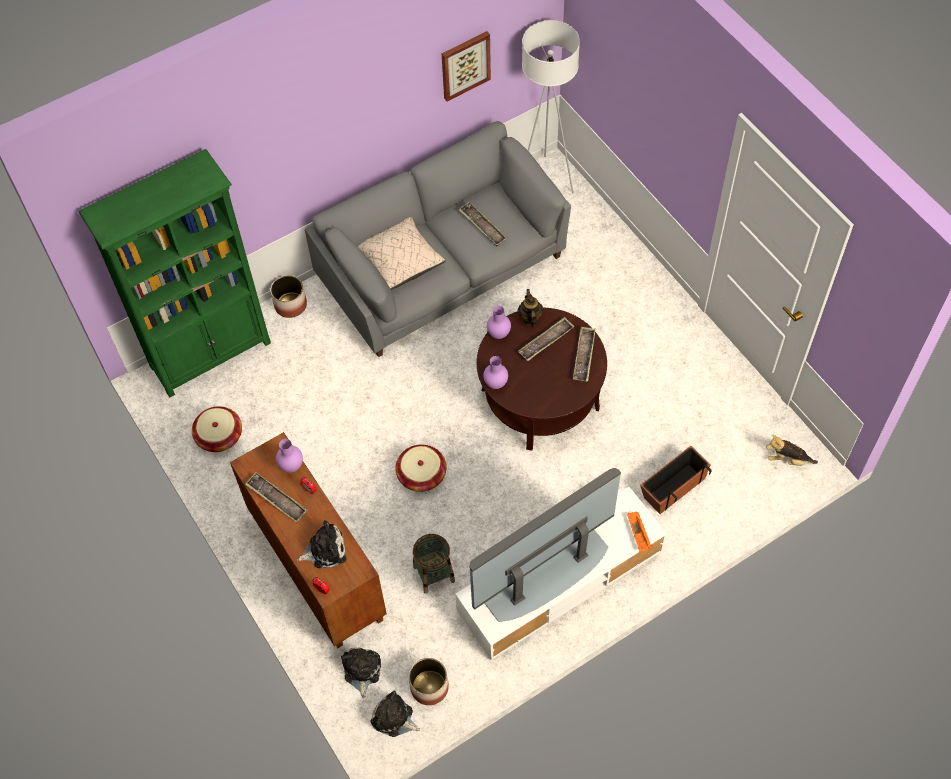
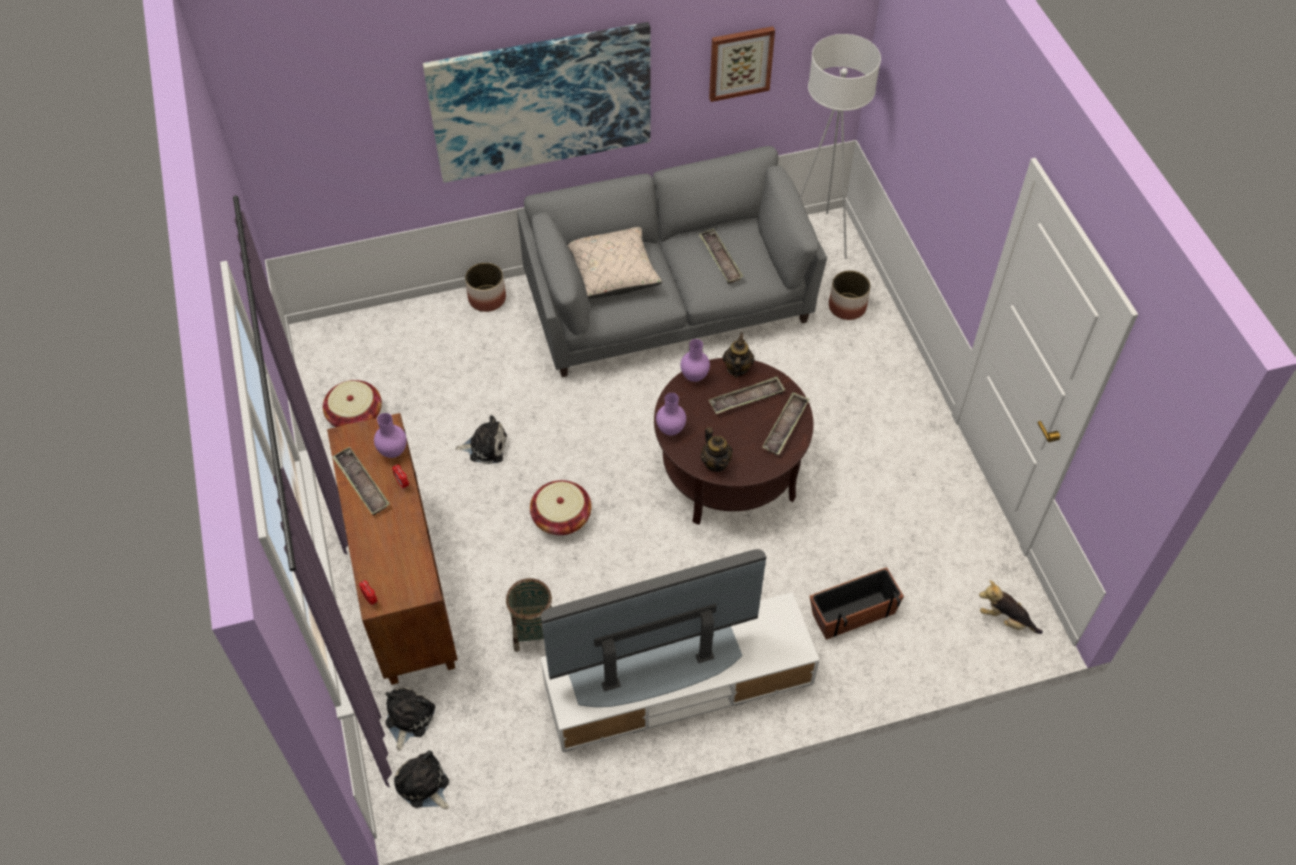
camera: 15 degrees right, 5 degrees down
green bookcase [79,149,271,398] -> none
plush toy [297,520,347,568] -> plush toy moved to [455,415,507,464]
planter [409,658,449,705] -> planter moved to [829,270,871,320]
orange tray [627,512,652,552] -> none
none -> picture [423,22,651,183]
none -> teapot [701,427,733,472]

